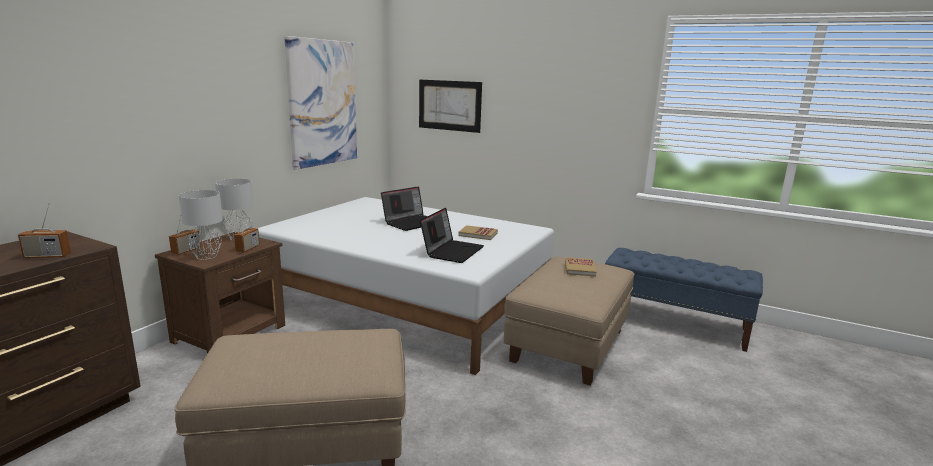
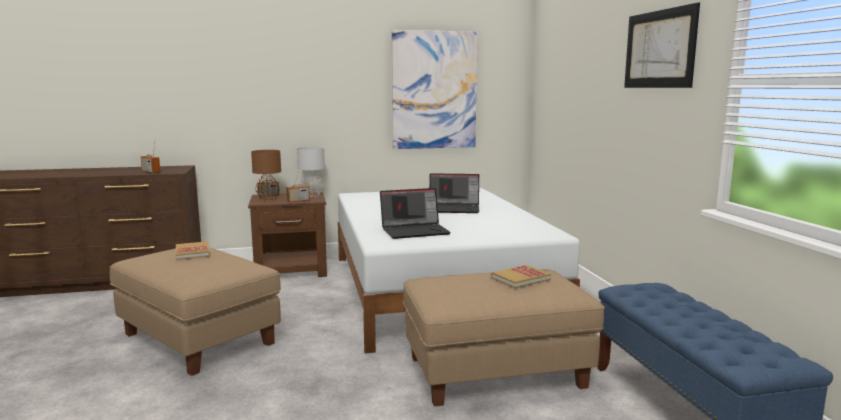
camera: 50 degrees right, 5 degrees down
grey table lamp [179,190,223,260] -> brown table lamp [251,150,281,202]
picture [419,80,482,133] -> picture moved to [624,2,700,88]
book [458,225,498,240] -> book moved to [176,241,210,260]

